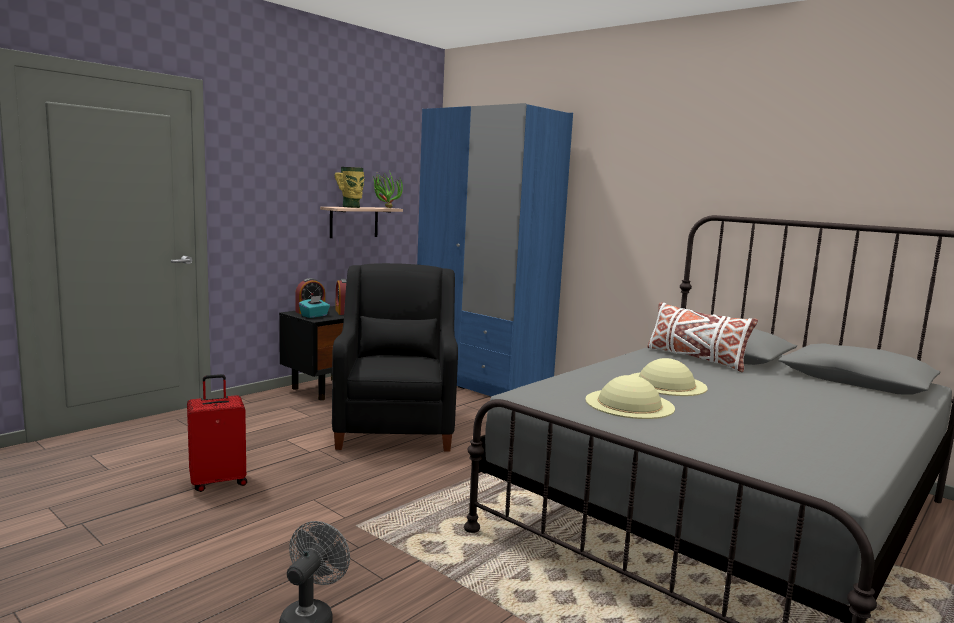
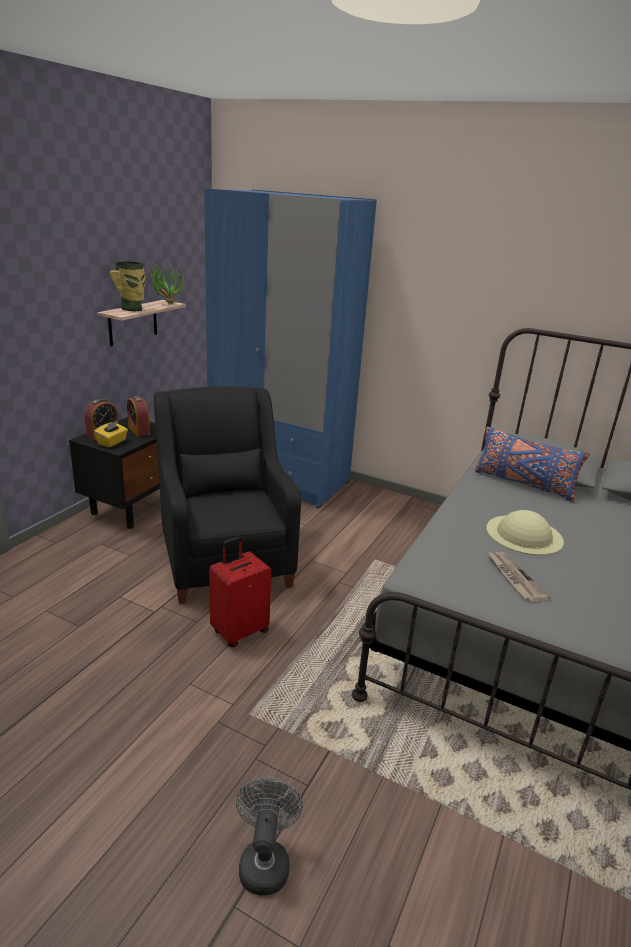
camera: 15 degrees left, 15 degrees up
red suitcase [187,374,247,492] -> red suitcase moved to [209,537,271,647]
turquoise tissue box [299,296,330,318] -> yellow tissue box [94,420,128,447]
beige hat [585,375,675,419] -> newspaper [487,552,550,602]
white pillow [647,302,758,372] -> blue pillow [475,427,590,502]

